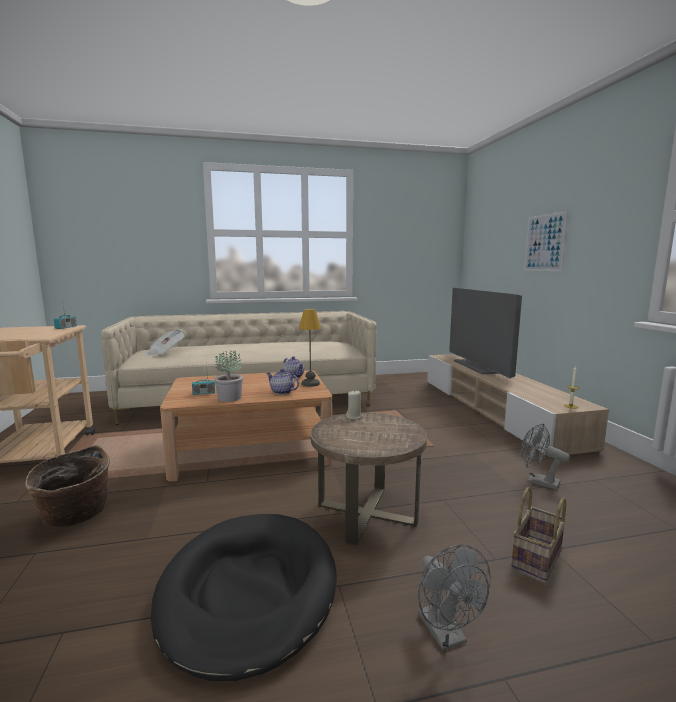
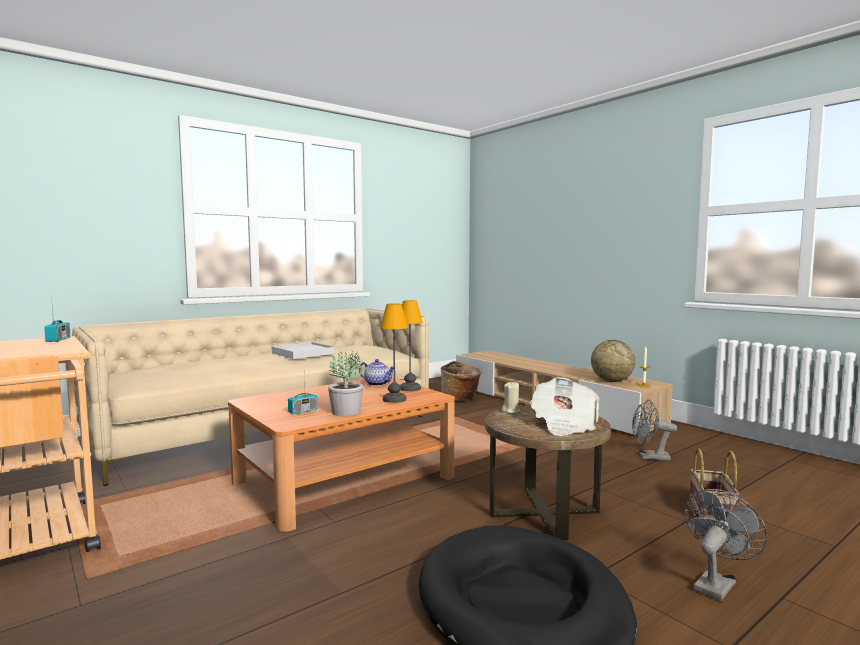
camera: 25 degrees left, 5 degrees down
basket [25,445,110,527] -> basket moved to [440,361,482,401]
newspaper [144,329,185,356] -> newspaper moved to [530,377,599,436]
teapot [266,369,299,395] -> table lamp [380,303,408,403]
grey fan [418,544,491,651] -> grey fan turned 90 degrees counterclockwise [685,489,767,601]
television [449,288,522,378] -> none
picture [524,211,568,271] -> none
none -> white tray [272,342,335,359]
none -> globe [591,340,635,382]

